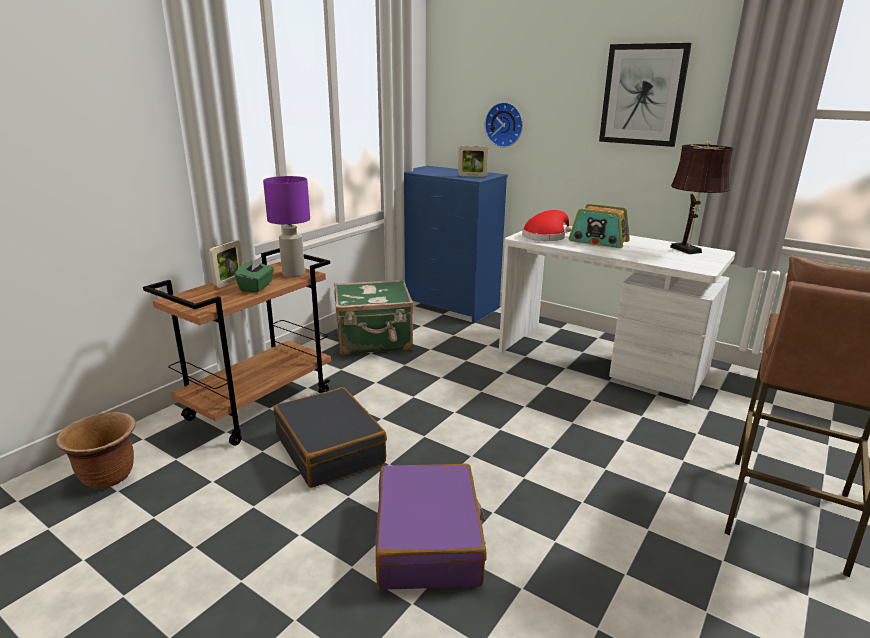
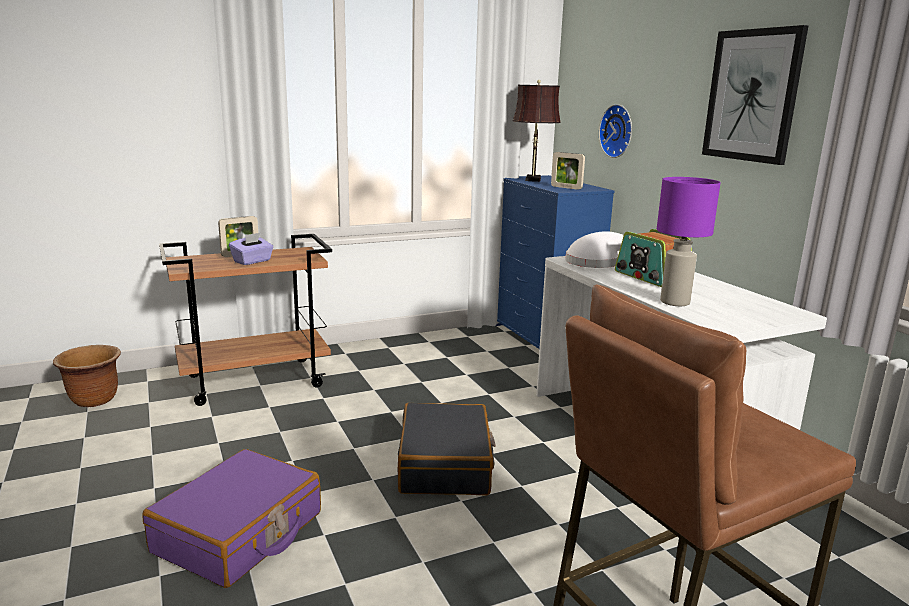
camera: 30 degrees right, 5 degrees down
green tissue box [235,256,274,292] -> purple tissue box [229,233,273,265]
purple table lamp [263,176,310,278] -> purple table lamp moved to [657,177,721,306]
black suitcase [273,387,387,488] -> black suitcase moved to [398,403,496,495]
green suitcase [334,279,414,355] -> none
red hat [522,210,571,241] -> white hat [565,231,624,268]
brown table lamp [670,141,734,254] -> brown table lamp moved to [513,80,561,182]

